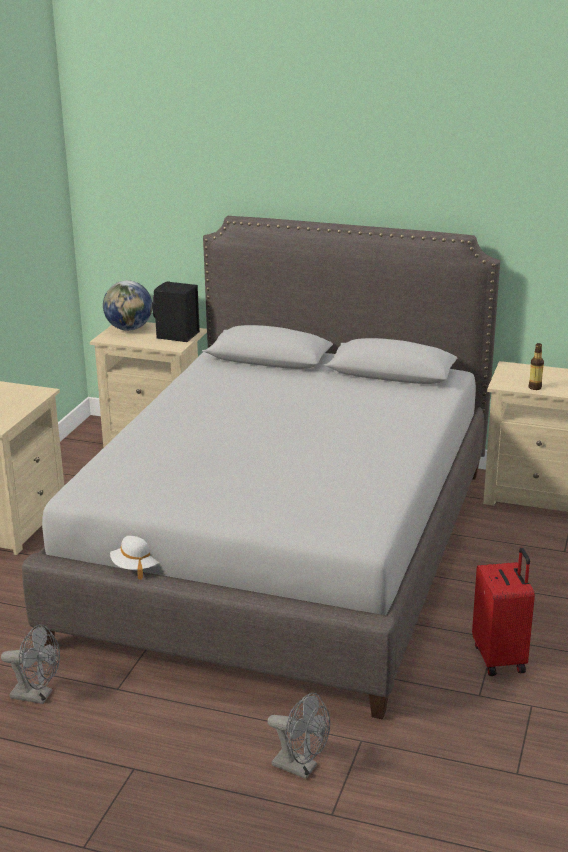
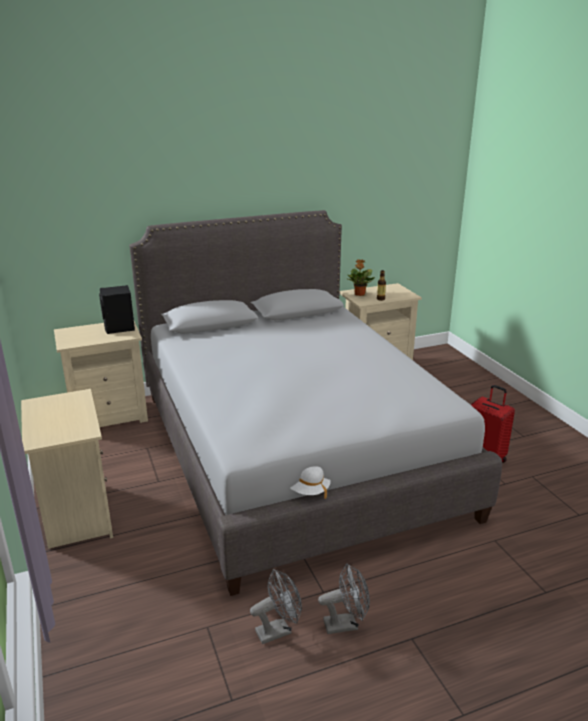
camera: 40 degrees left, 0 degrees up
globe [103,280,152,331] -> none
grey fan [267,693,330,779] -> grey fan moved to [318,563,370,634]
none -> potted plant [346,260,375,296]

